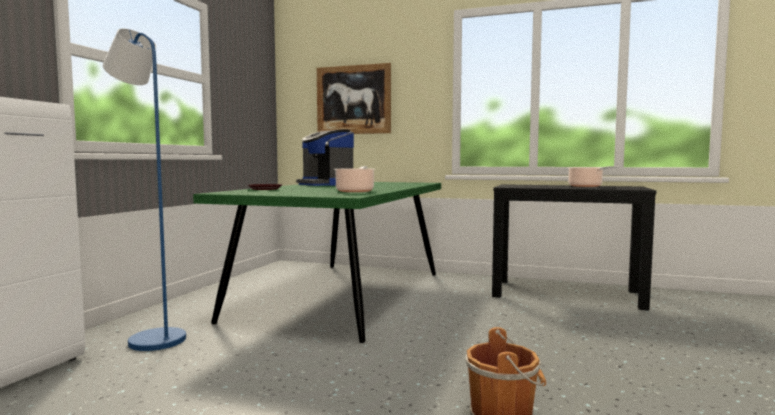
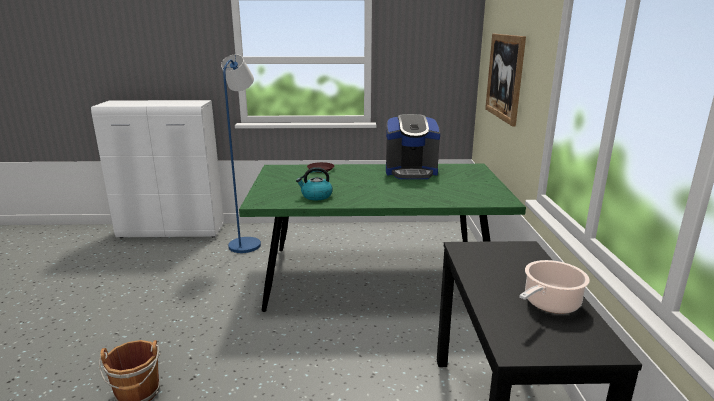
camera: 70 degrees right, 15 degrees up
coffee machine [296,130,354,186] -> coffee machine turned 120 degrees counterclockwise [386,114,440,179]
cooking pot [334,166,375,192] -> kettle [296,167,333,200]

